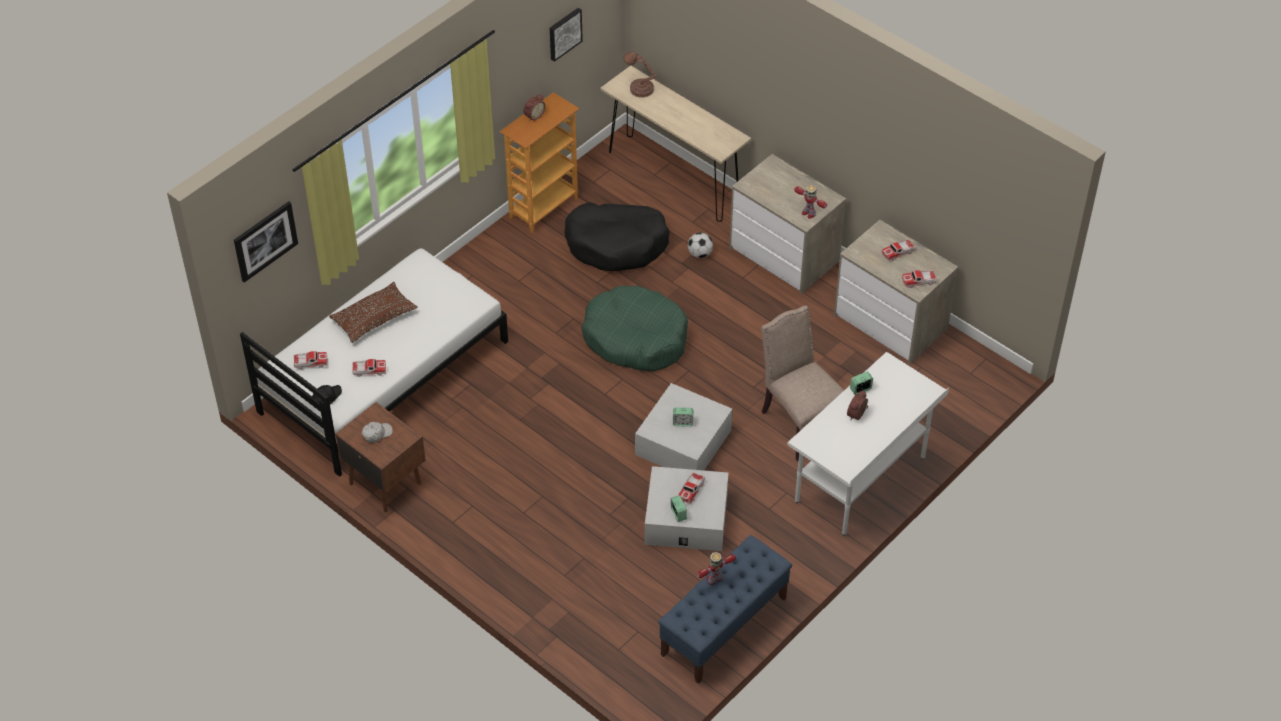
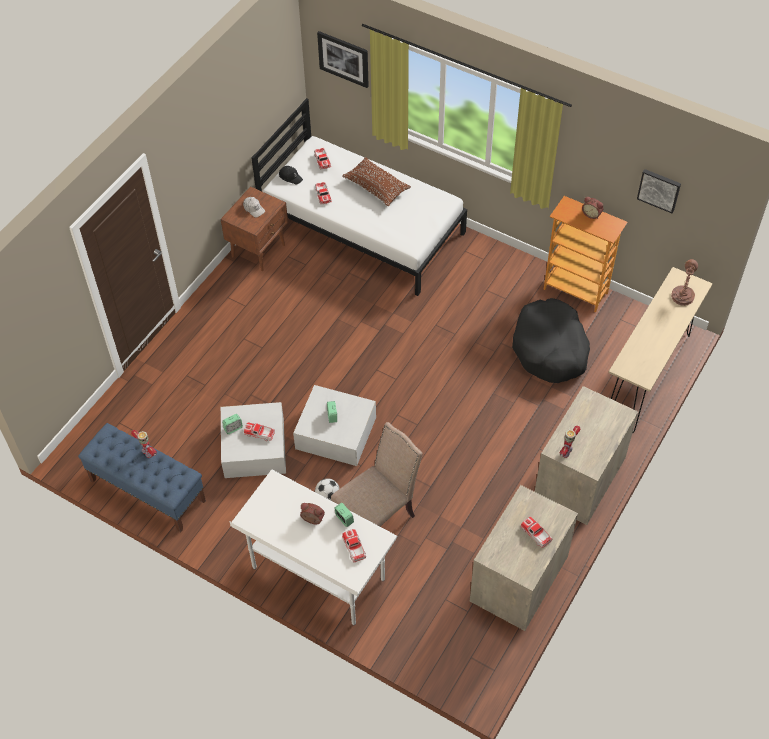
camera: 80 degrees right, 5 degrees up
green dog bed [582,286,688,371] -> none
football [688,233,713,258] -> football moved to [315,478,340,500]
toy car [902,270,937,288] -> toy car moved to [342,529,366,562]

